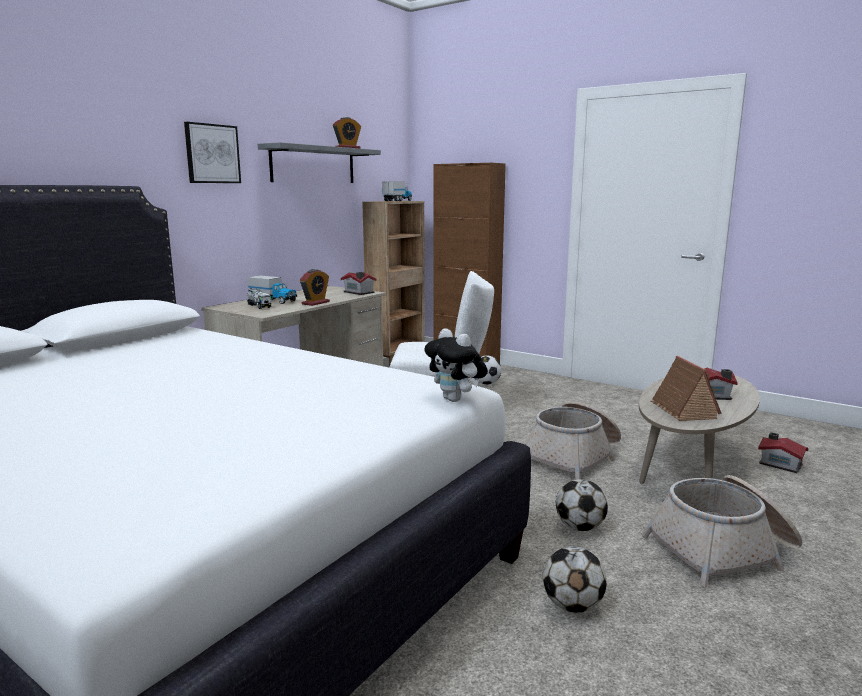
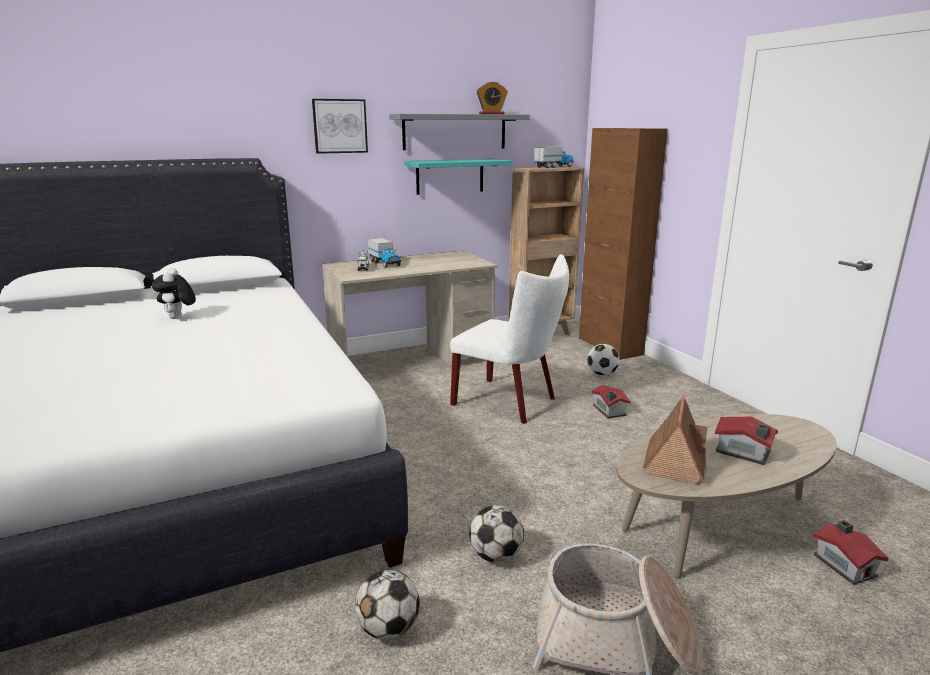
camera: 30 degrees right, 5 degrees up
alarm clock [300,269,330,306] -> none
toy house [341,272,377,295] -> toy house moved to [592,385,631,418]
plush toy [424,328,488,402] -> plush toy moved to [152,268,196,319]
basket [525,402,621,480] -> none
none -> turquoise shelf [404,159,512,195]

